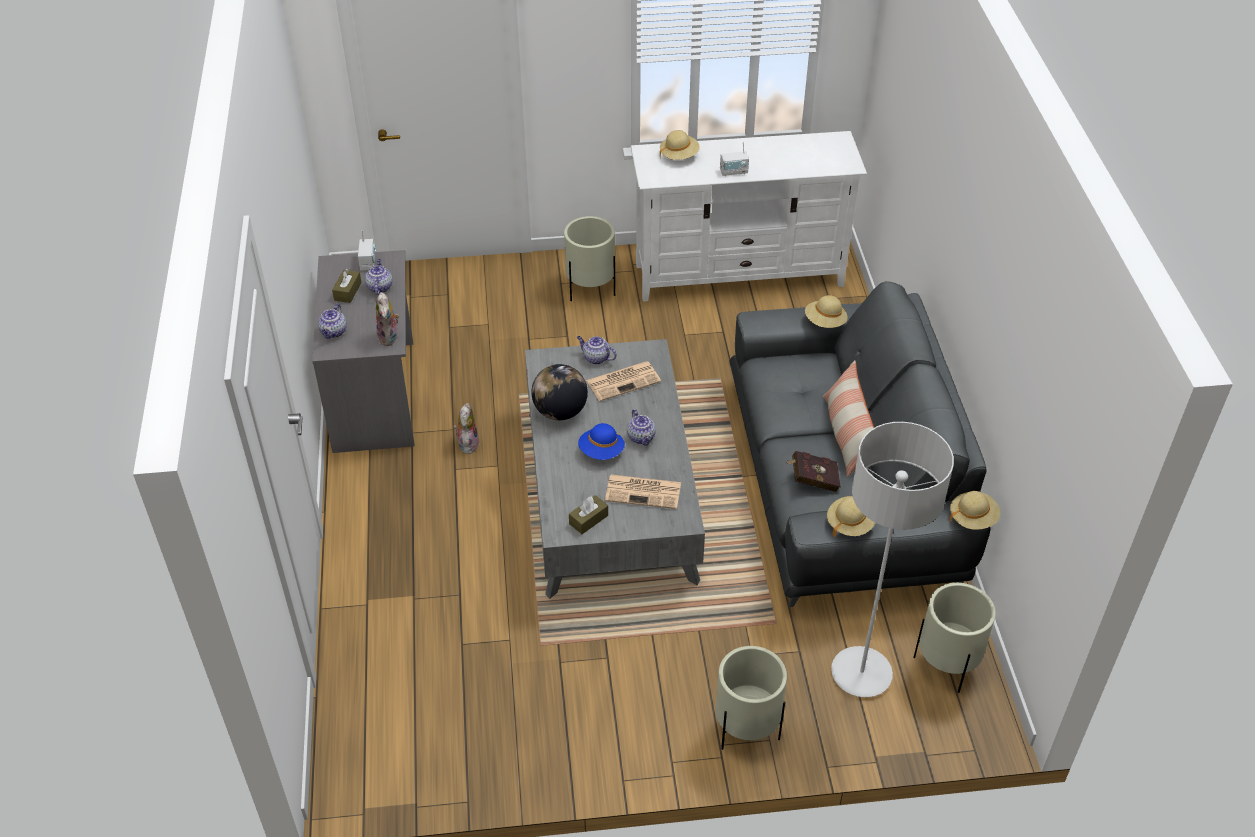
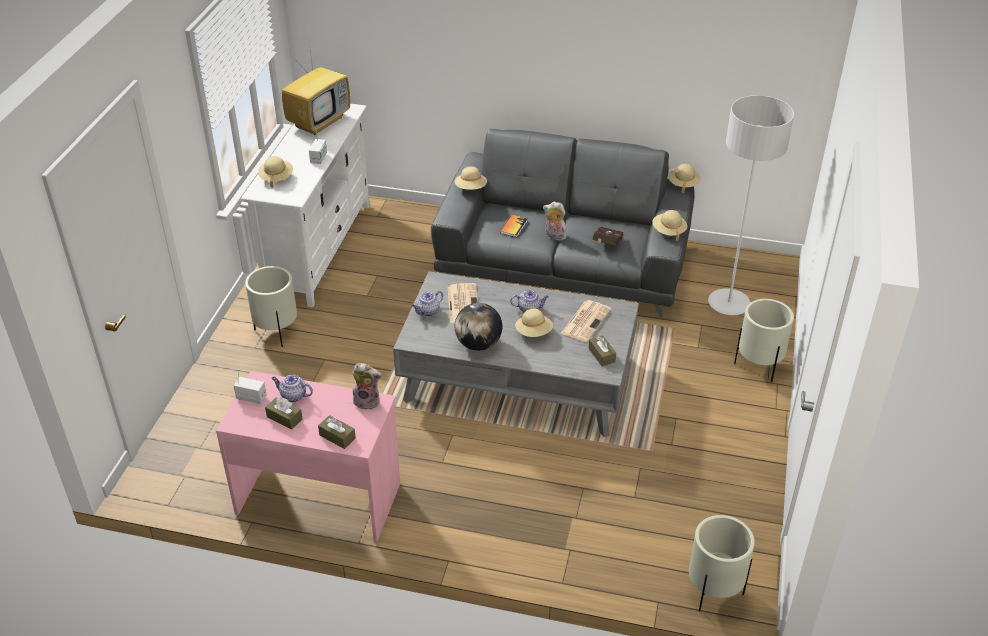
camera: 70 degrees left, 5 degrees down
grey desk [312,250,415,453] -> pink desk [215,371,400,542]
teapot [318,304,347,339] -> brown tissue box [318,415,356,449]
plush toy [454,403,479,454] -> plush toy moved to [543,202,566,241]
blue hat [578,423,625,460] -> beige hat [515,308,553,337]
pillow [823,360,874,477] -> none
beige planter [913,583,996,693] -> beige planter moved to [689,515,755,612]
none -> television [282,41,350,135]
none -> book [500,215,528,237]

